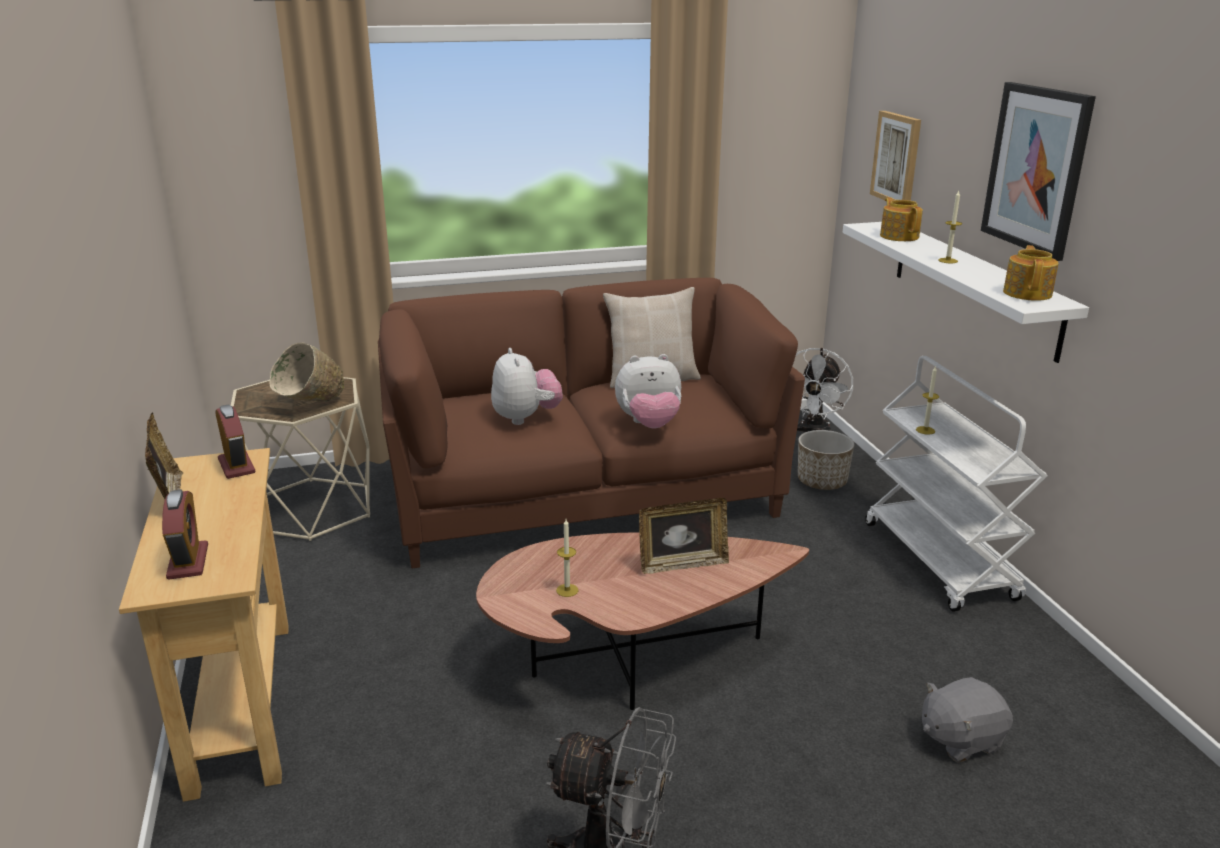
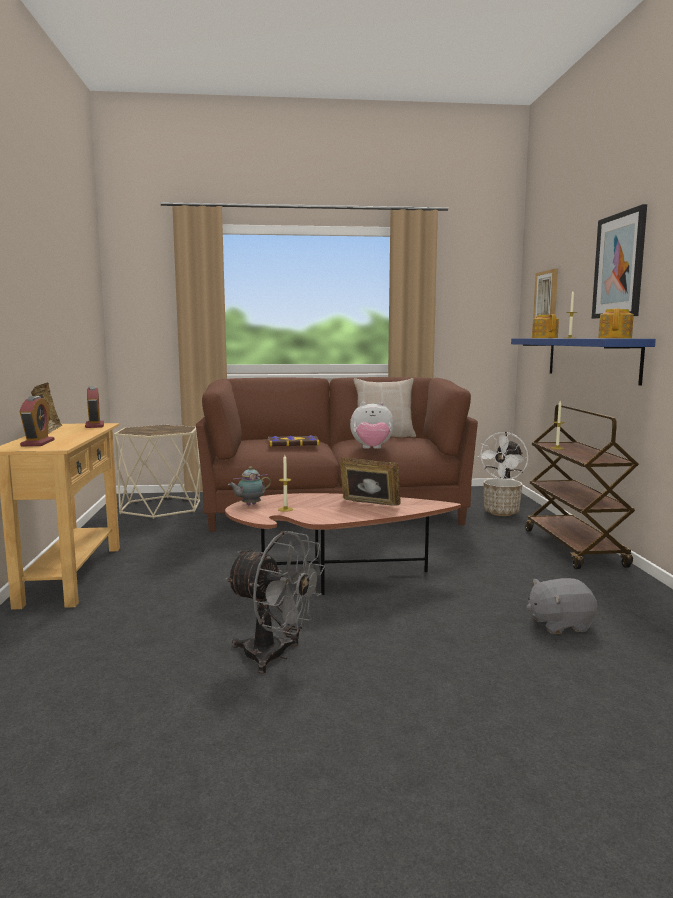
camera: 10 degrees right, 15 degrees down
beige bowl [269,342,344,402] -> none
plush toy [491,348,563,425] -> book [268,435,319,446]
picture frame [639,498,729,574] -> picture frame turned 150 degrees counterclockwise [340,457,401,506]
white shelf [843,222,1089,363] -> blue shelf [511,338,656,385]
white cart [865,356,1047,612] -> brown cart [525,404,639,569]
none -> teapot [228,466,271,505]

